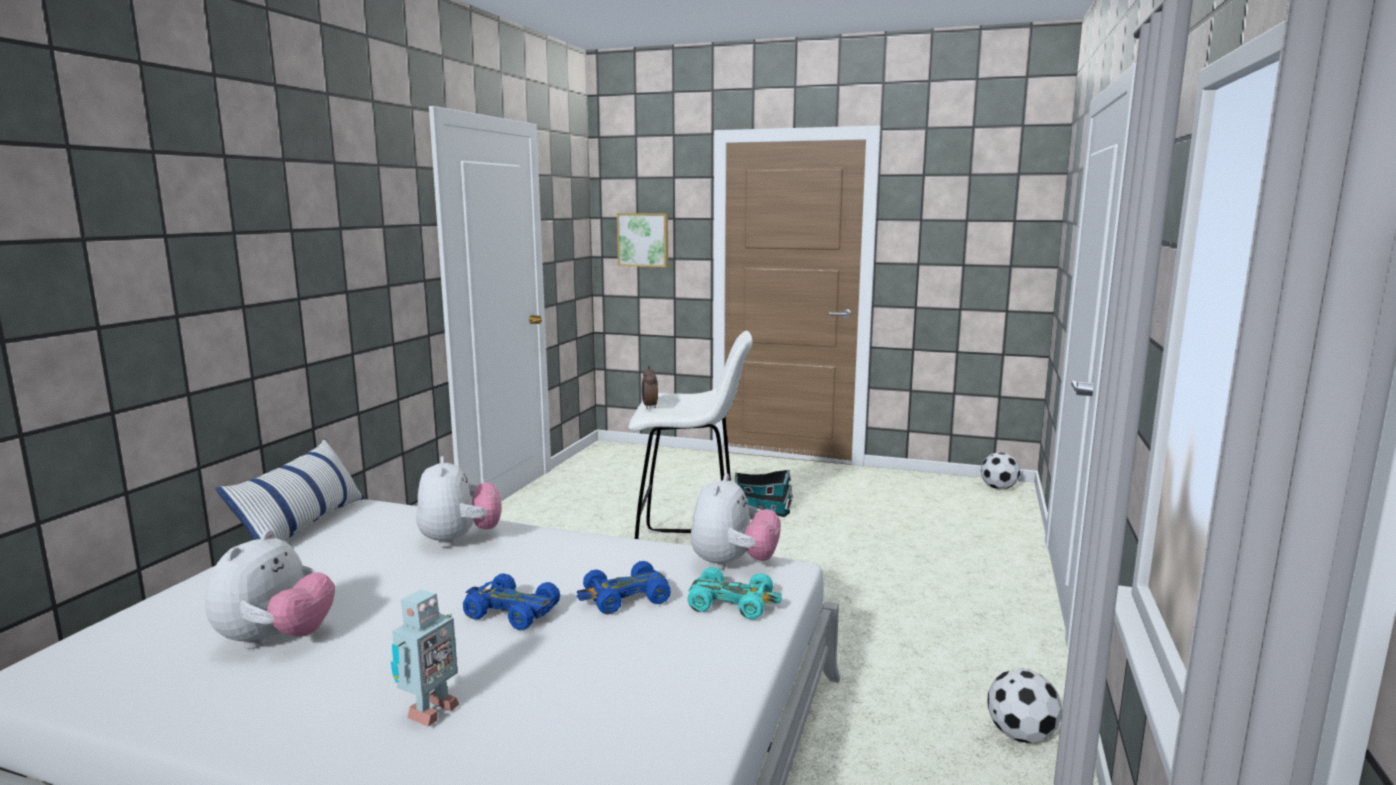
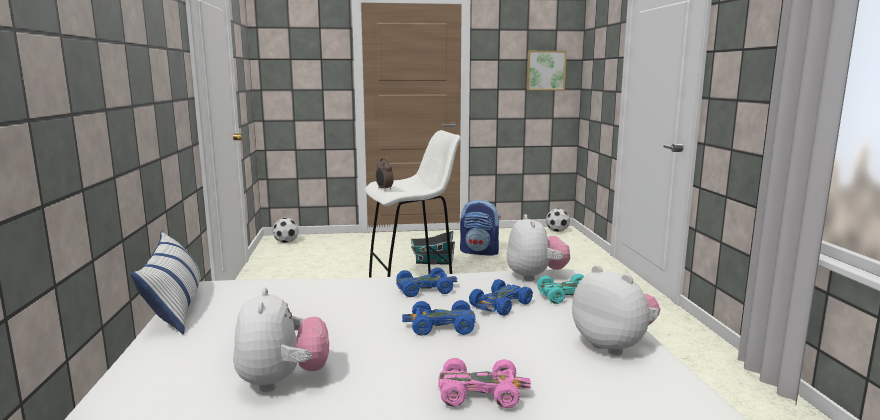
camera: 25 degrees left, 0 degrees up
toy robot [391,590,459,727] -> pink toy car [438,358,531,408]
plush toy [416,456,501,548] -> plush toy moved to [572,265,660,356]
picture [617,213,668,267] -> picture moved to [526,51,567,90]
football [987,668,1062,743] -> football moved to [272,218,298,243]
none -> blue toy car [396,267,458,297]
none -> backpack [460,200,501,256]

